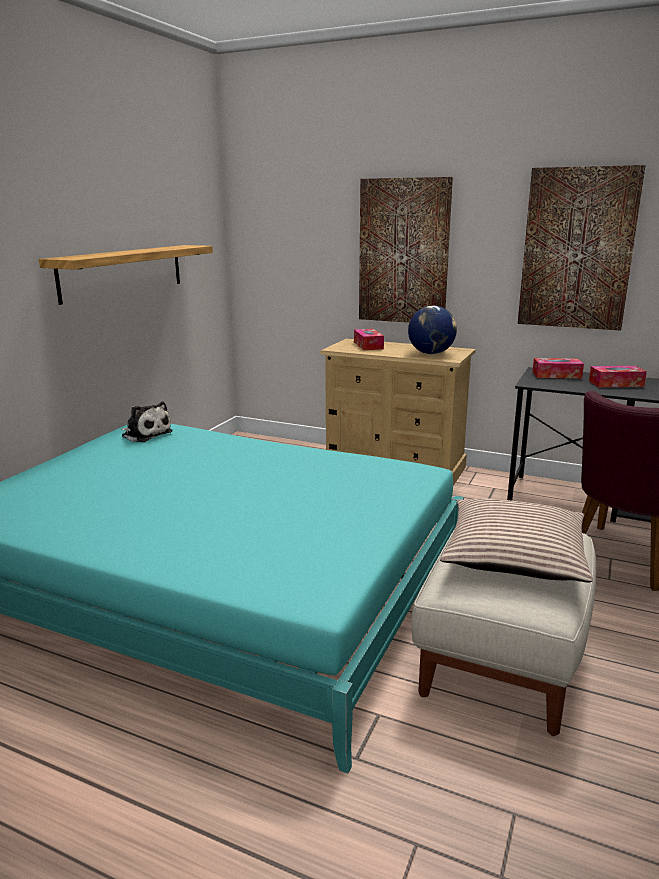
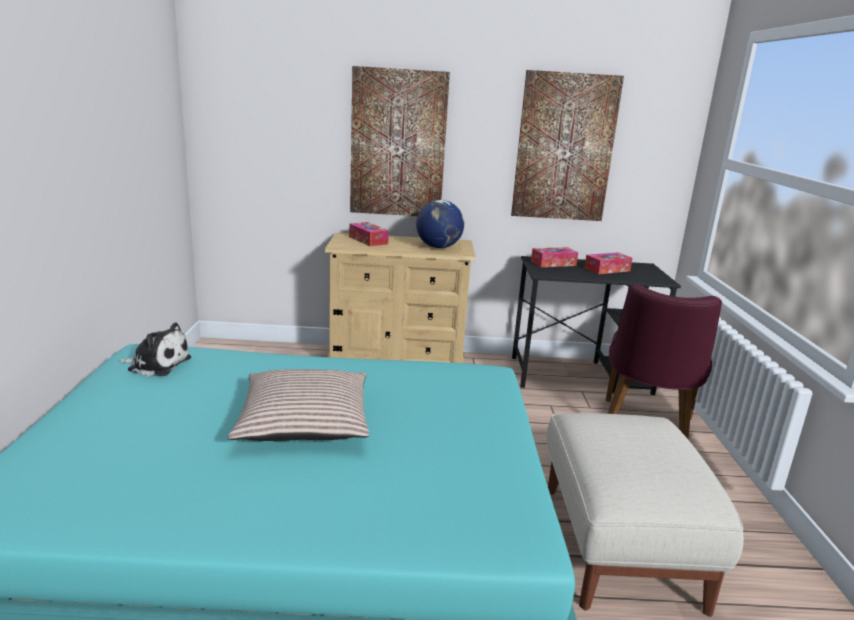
camera: 25 degrees left, 0 degrees up
shelf [39,245,213,305] -> none
pillow [440,498,593,582] -> pillow moved to [228,369,369,441]

